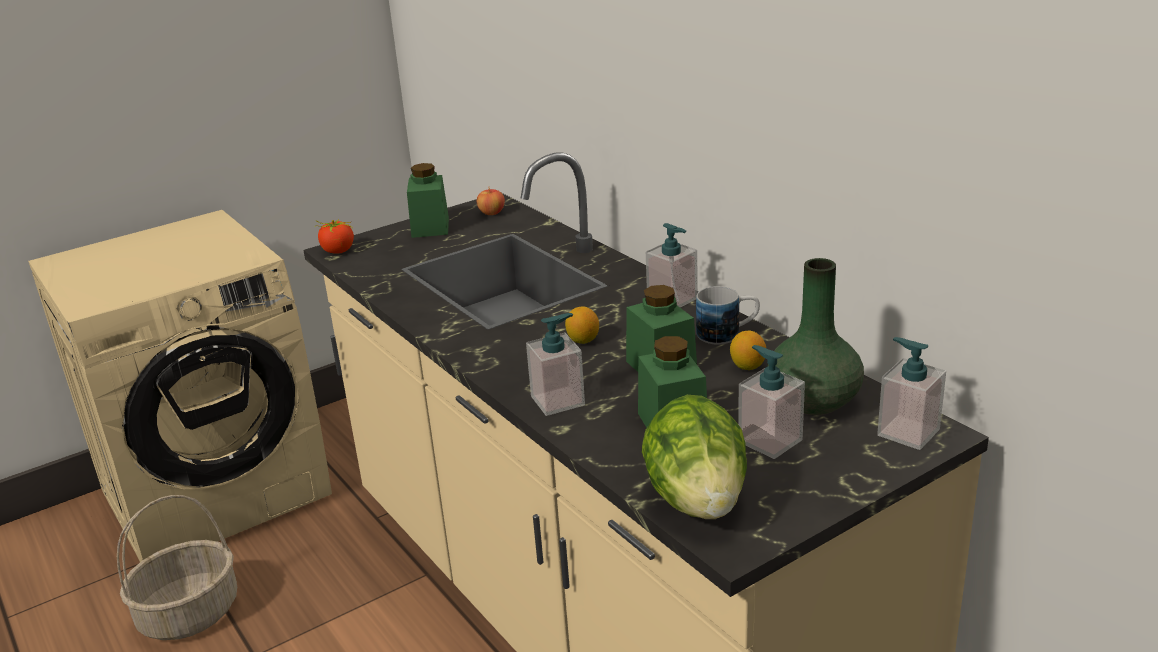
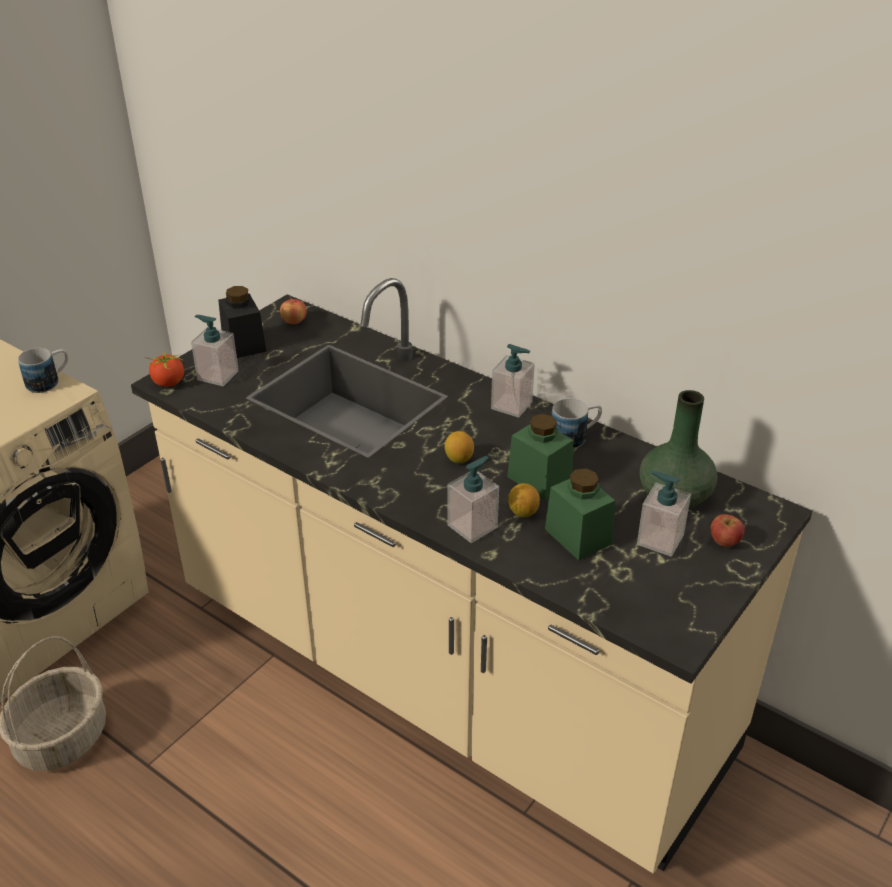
camera: 20 degrees left, 10 degrees up
green jar [407,163,449,238] -> black jar [218,286,267,358]
lettuce [642,395,747,519] -> none
lemon [730,331,766,370] -> lemon moved to [508,483,540,517]
soap dispenser [877,337,946,450] -> soap dispenser moved to [191,315,239,386]
none -> mug [18,348,68,393]
none -> apple [710,514,745,547]

